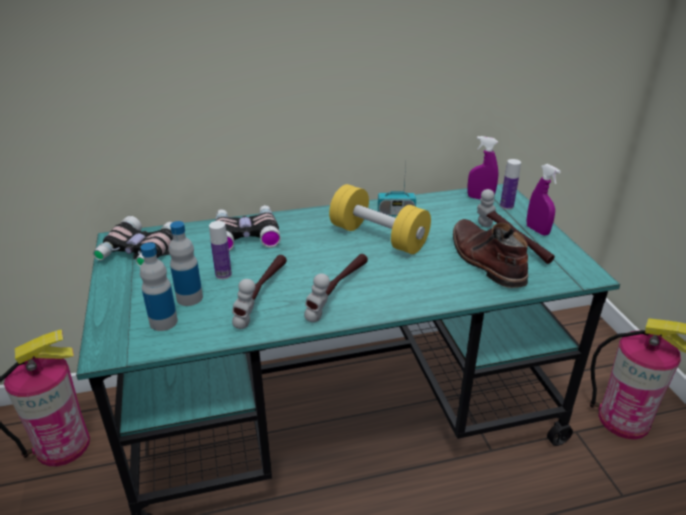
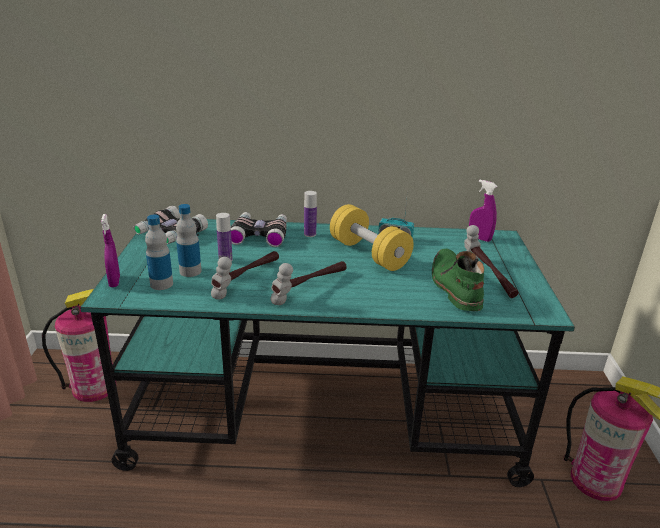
camera: 15 degrees right, 5 degrees down
brown boot [453,219,528,288] -> green boot [432,249,484,311]
bottle [500,159,521,210] -> bottle moved to [304,191,317,237]
purple spray bottle [527,164,561,236] -> purple spray bottle moved to [101,214,120,287]

